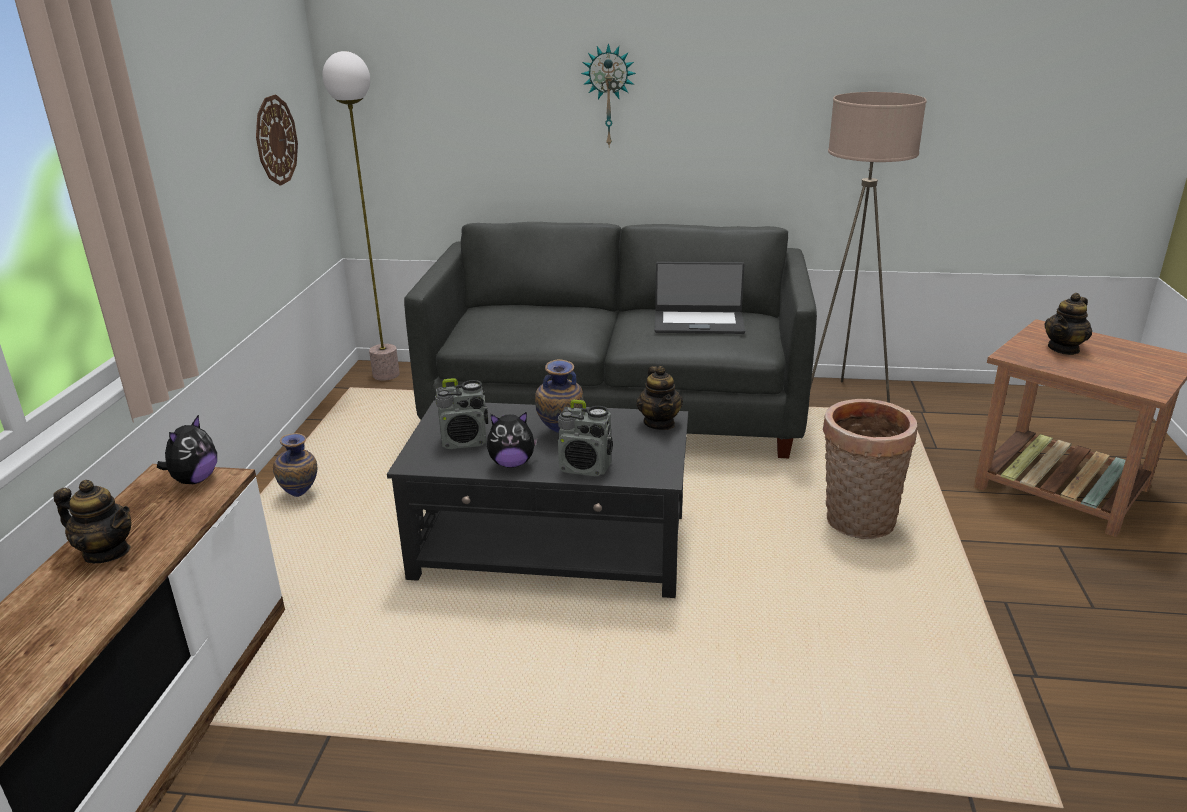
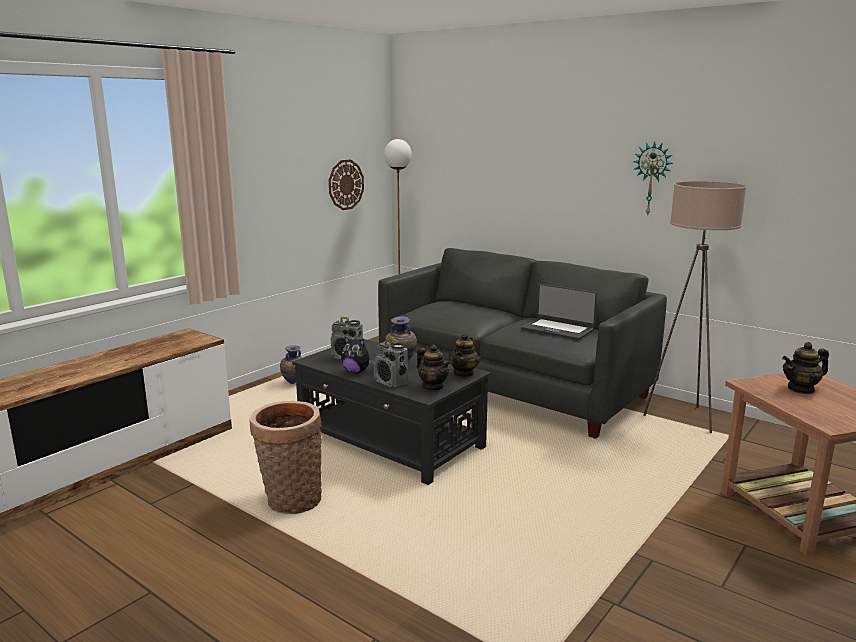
camera: 30 degrees right, 10 degrees down
teapot [53,480,131,563] -> teapot moved to [417,345,451,390]
plush toy [157,414,217,484] -> none
wall clock [581,43,636,146] -> wall clock moved to [633,141,673,216]
basket [823,399,918,539] -> basket moved to [249,401,322,514]

